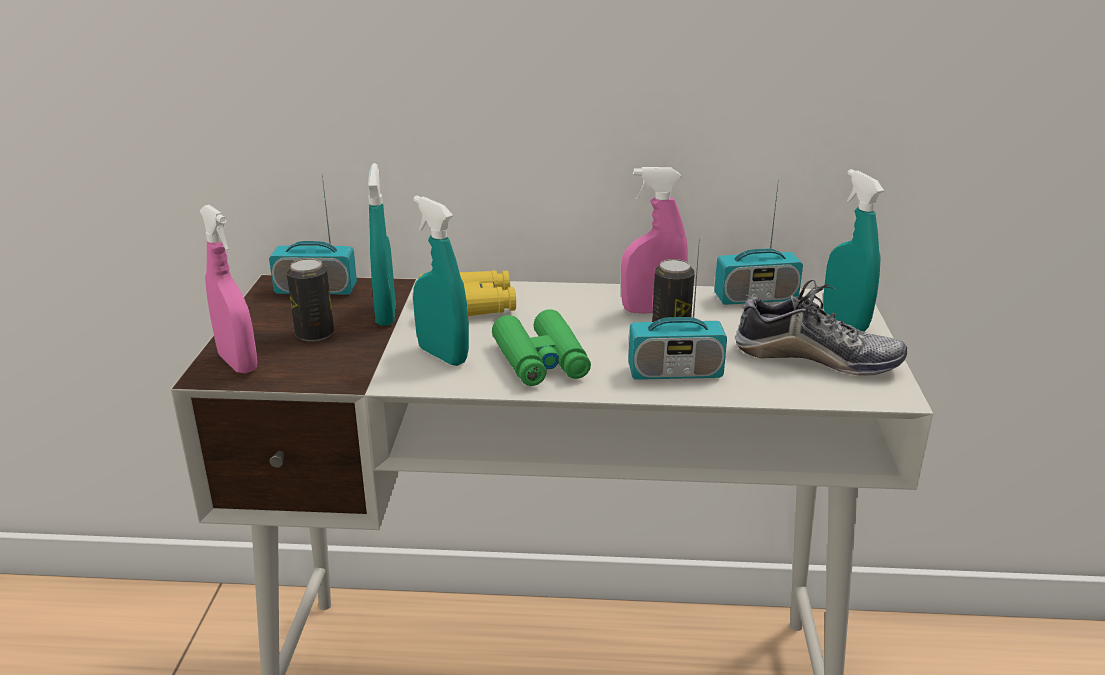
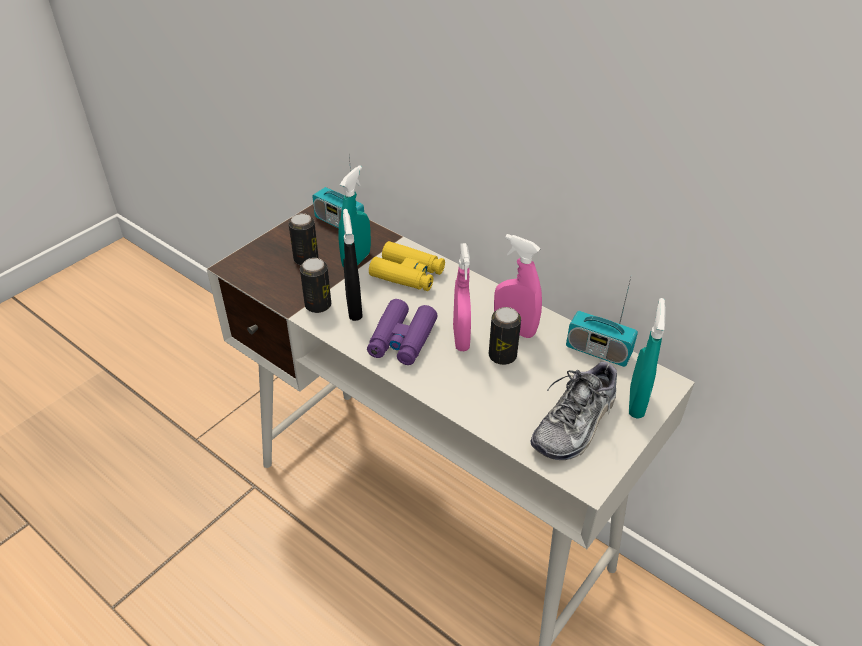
camera: 35 degrees right, 15 degrees up
pink spray bottle [200,205,257,374] -> pink spray bottle moved to [453,243,471,351]
turquoise spray bottle [413,196,469,366] -> black spray bottle [343,209,363,321]
green binoculars [492,309,591,386] -> purple binoculars [367,299,438,365]
radio [628,238,727,380] -> none
shoe [735,280,907,376] -> shoe turned 75 degrees clockwise [531,361,617,460]
none -> can [300,258,331,313]

